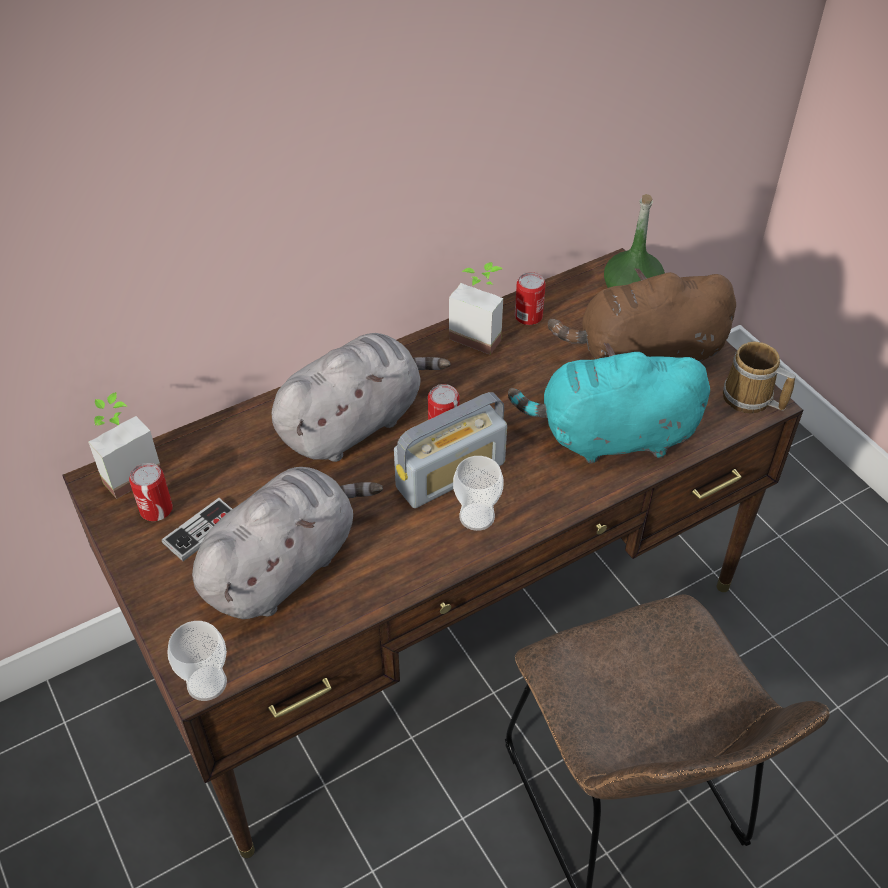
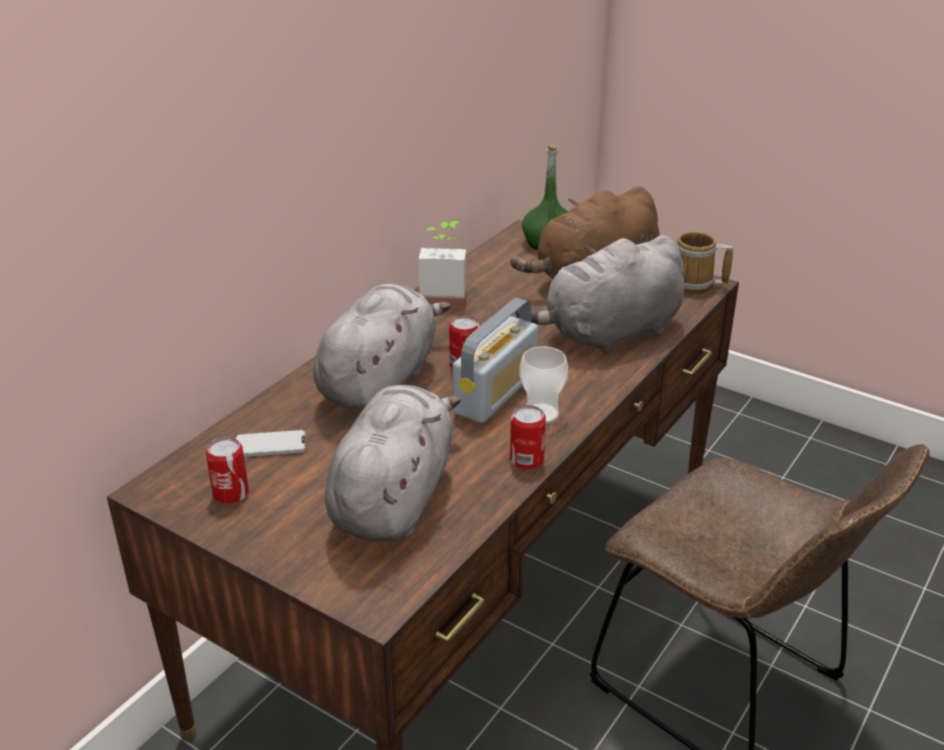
camera: 25 degrees left, 15 degrees down
potted plant [88,392,161,499] -> none
game controller [162,498,232,561] -> none
cup [167,621,227,701] -> none
turquoise plush toy [508,343,710,463] -> grey plush toy [515,235,684,355]
can [515,272,546,325] -> can moved to [510,405,546,470]
none -> phone [235,430,306,457]

